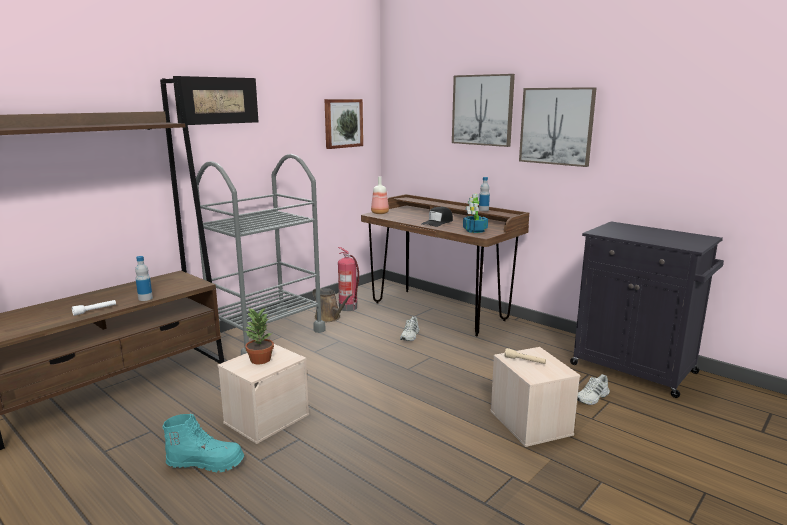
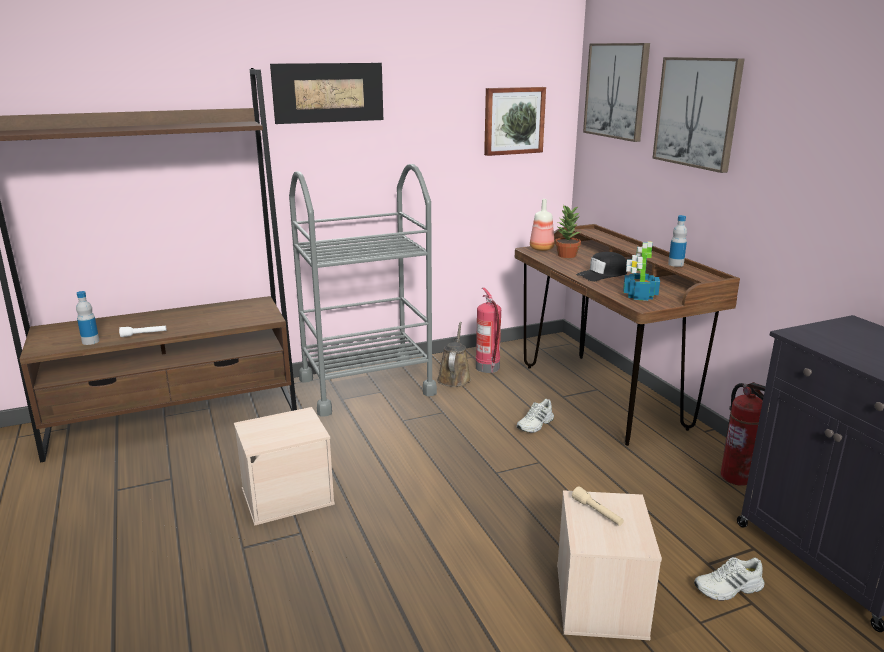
camera: 25 degrees right, 5 degrees up
bottle [135,256,153,301] -> bottle moved to [76,291,99,345]
turquoise boot [163,413,244,472] -> none
potted plant [245,307,274,364] -> potted plant moved to [555,205,582,258]
brown watering can [312,288,352,322] -> brown watering can turned 150 degrees counterclockwise [437,322,471,387]
picture [519,87,597,167] -> picture moved to [583,43,650,142]
none -> fire extinguisher [721,382,766,486]

